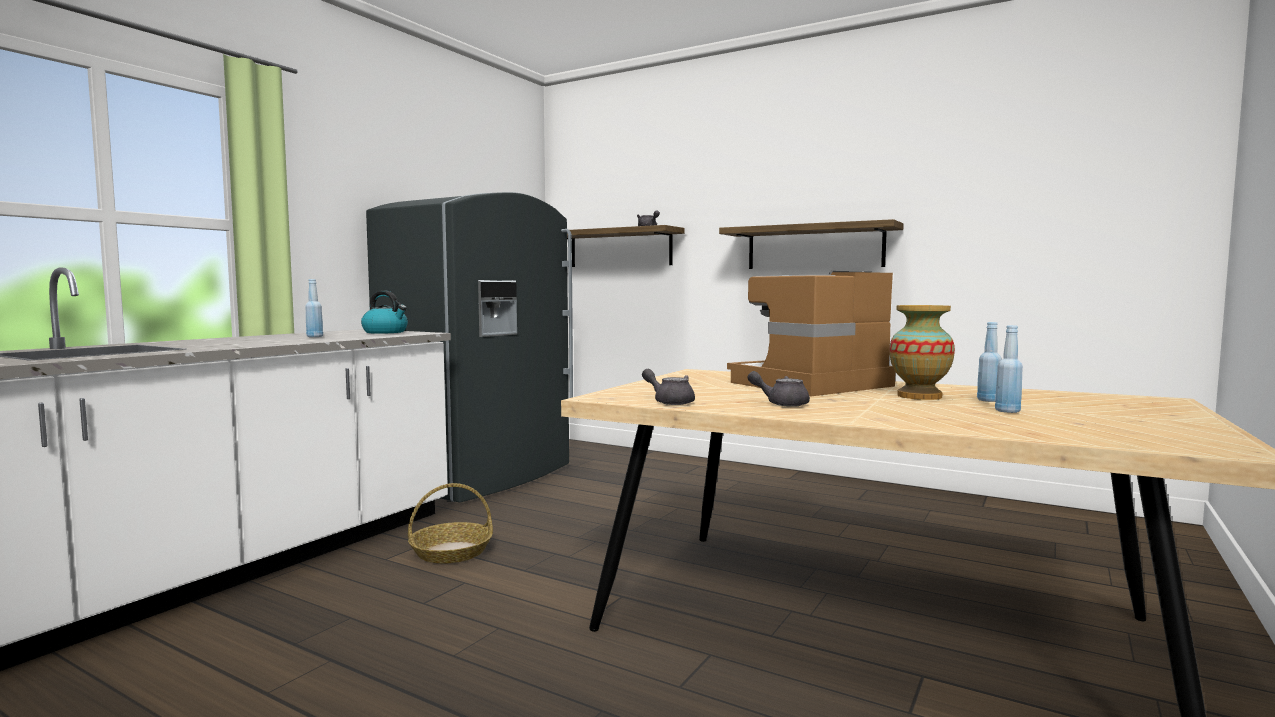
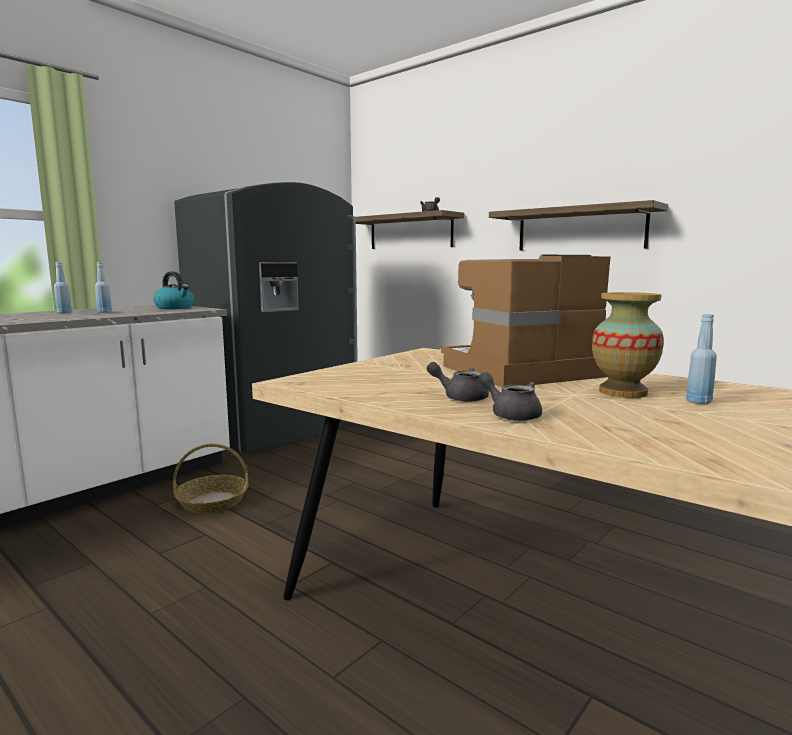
camera: 10 degrees right, 5 degrees up
grey teapot [642,369,695,405] -> grey teapot moved to [478,372,542,421]
blue bottle [995,325,1023,413] -> blue bottle moved to [54,262,72,314]

